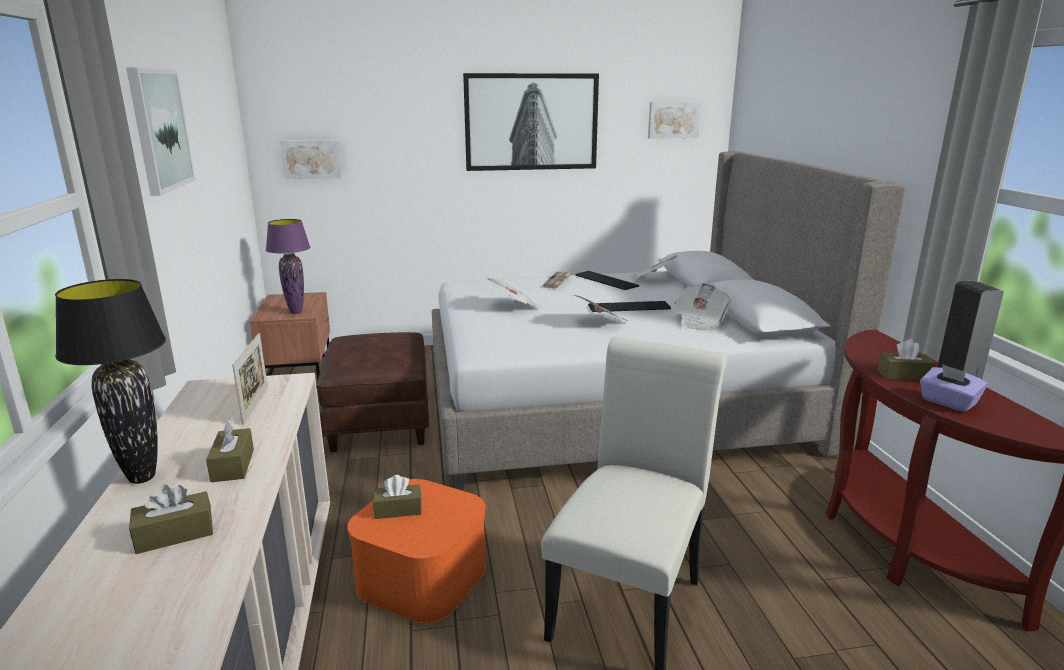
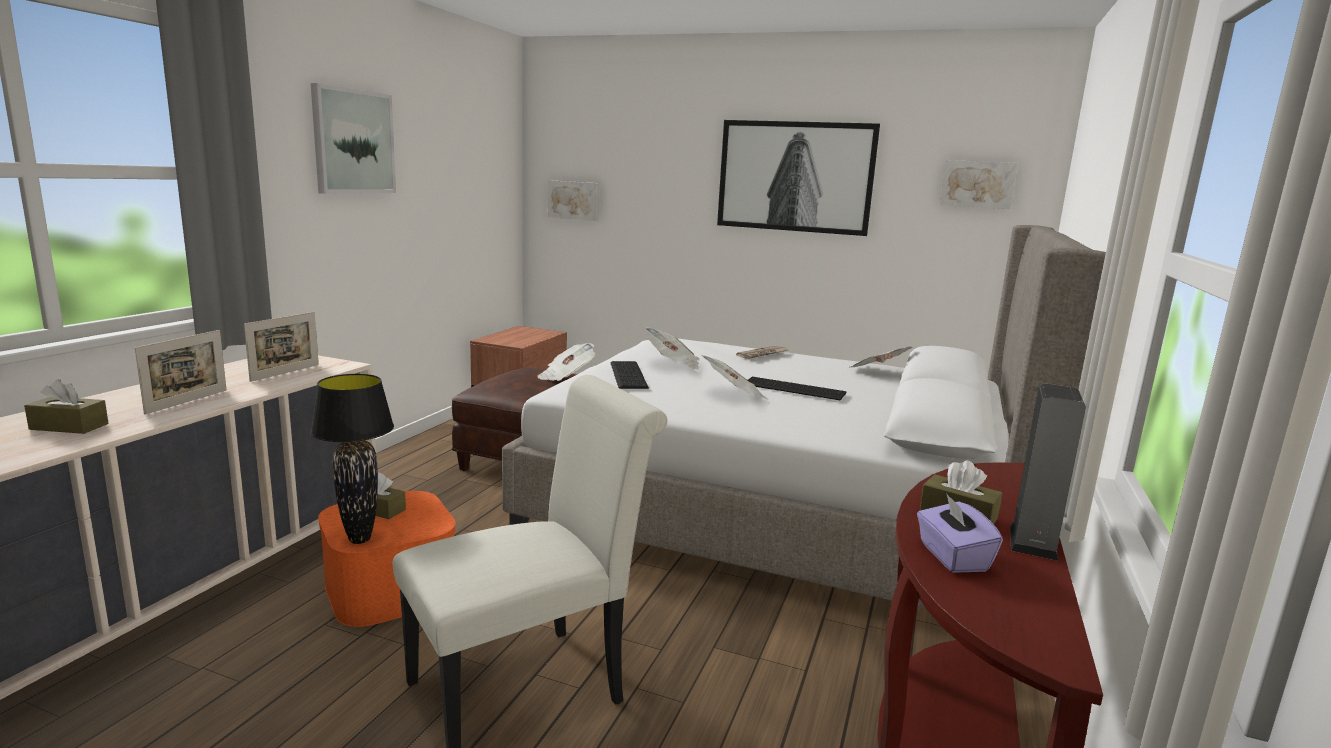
camera: 30 degrees right, 5 degrees down
black table lamp [55,279,166,484] -> black table lamp moved to [310,374,394,544]
brown tissue box [206,420,254,482] -> picture frame [135,330,226,414]
purple table lamp [266,219,310,314] -> none
keyboard [575,271,639,290] -> keyboard moved to [610,361,649,389]
newspaper [674,283,732,329] -> newspaper moved to [538,343,595,381]

